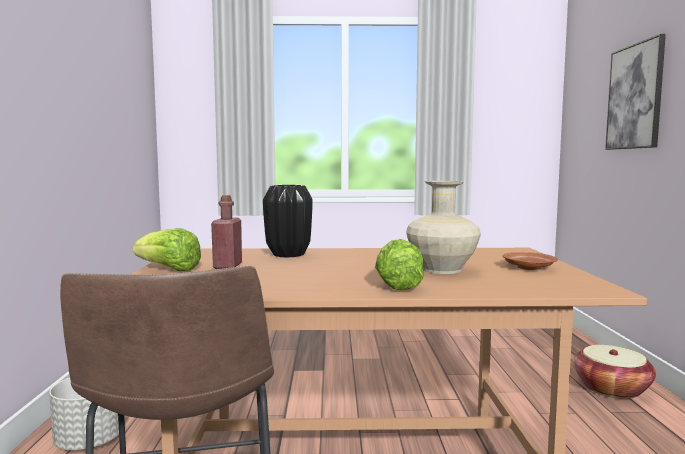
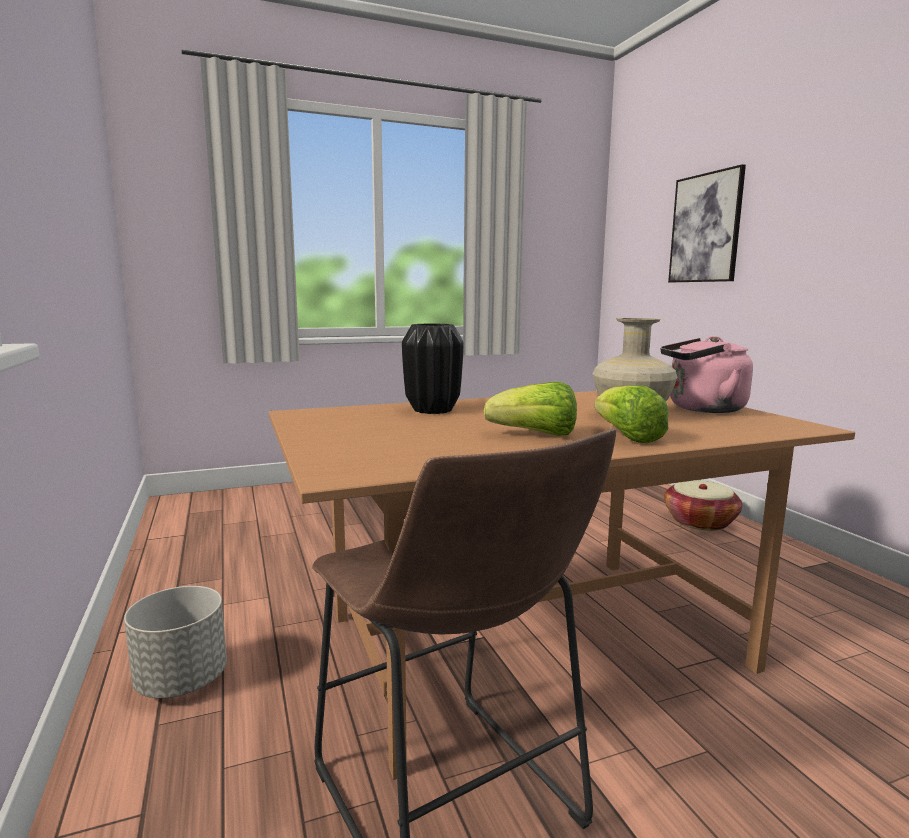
camera: 20 degrees left, 5 degrees up
lettuce [133,228,201,271] -> lettuce moved to [484,382,577,436]
red bottle [211,195,242,269] -> none
brown plate [503,252,558,270] -> pink kettle [660,336,753,413]

